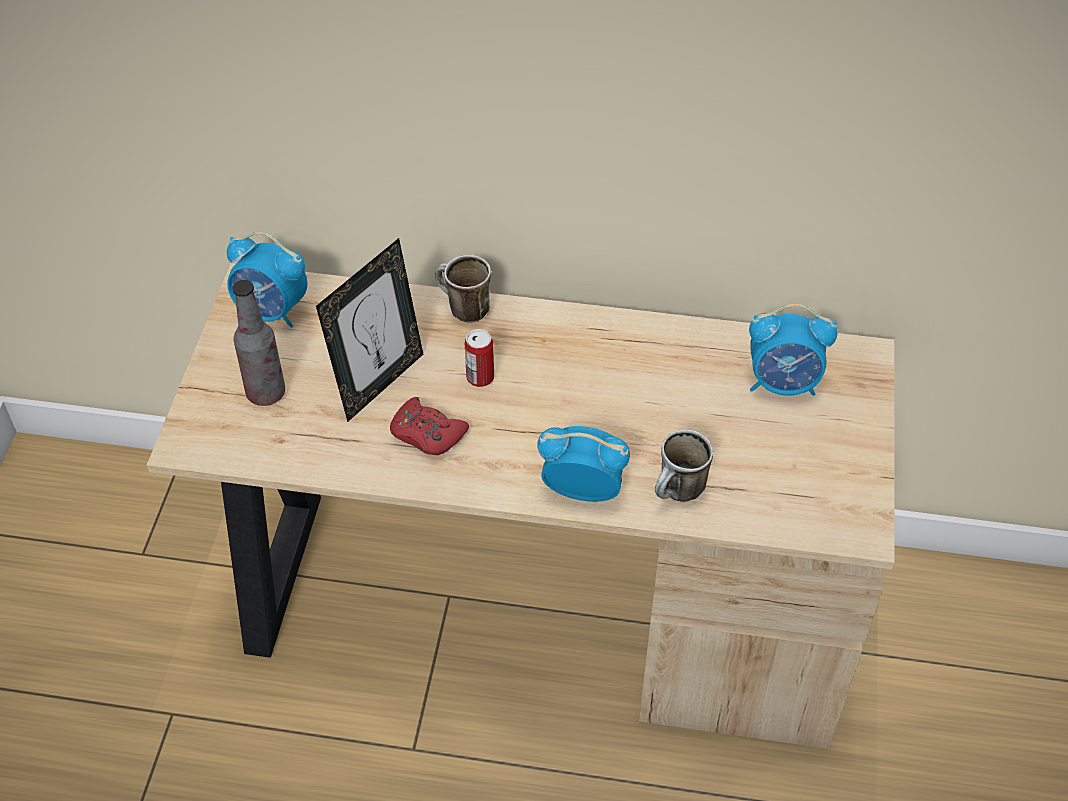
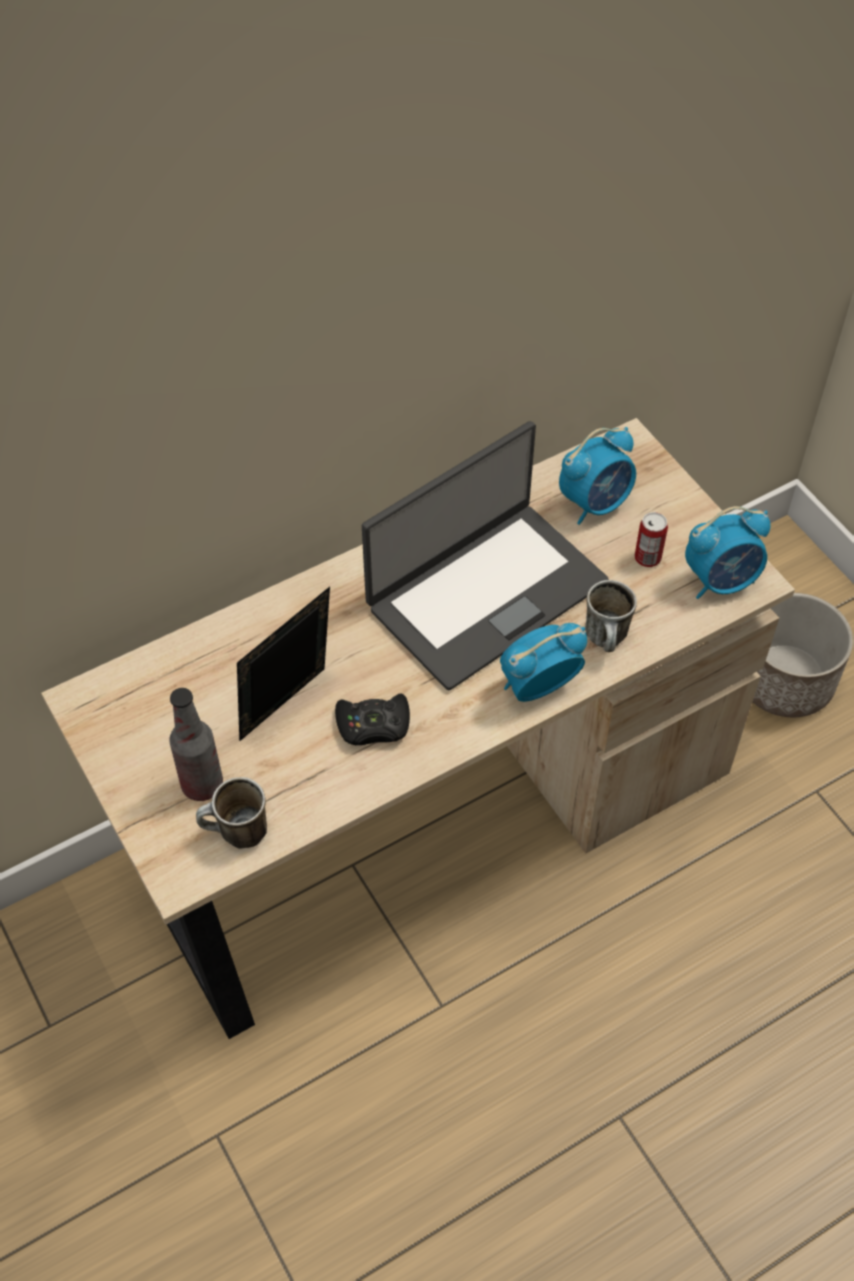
camera: 40 degrees left, 5 degrees up
alarm clock [227,232,307,328] -> alarm clock moved to [685,506,770,599]
picture frame [316,238,423,422] -> picture frame turned 135 degrees counterclockwise [237,587,330,741]
red game controller [390,397,469,455] -> black game controller [335,694,410,745]
mug [435,255,491,323] -> mug moved to [196,777,267,849]
can [465,329,494,387] -> can moved to [634,512,668,567]
none -> laptop [362,421,609,691]
none -> planter [753,593,853,717]

